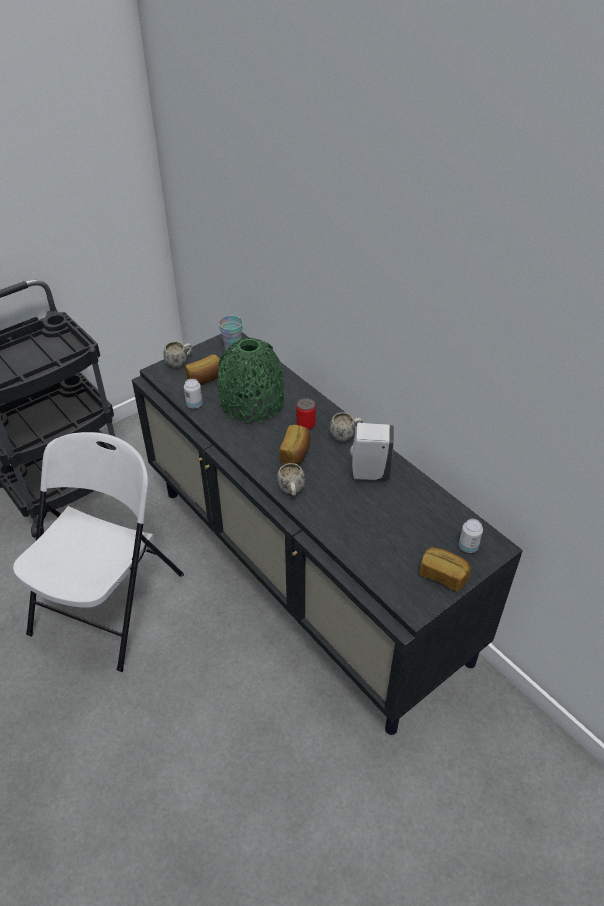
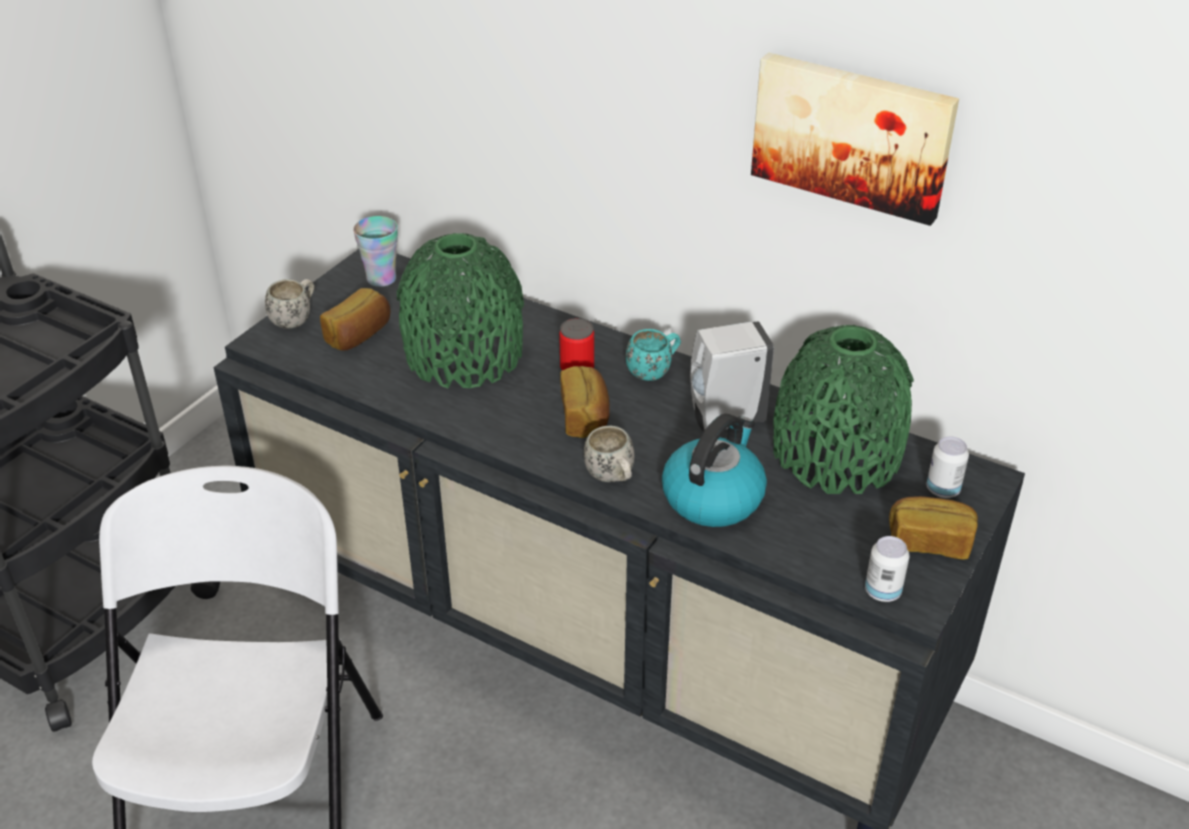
camera: 20 degrees left, 5 degrees down
can [184,379,203,409] -> can moved to [865,536,910,602]
white mug [330,412,363,441] -> turquoise mug [626,329,681,381]
none -> kettle [662,413,767,527]
none -> picture [751,52,959,226]
none -> green vase [773,325,914,494]

